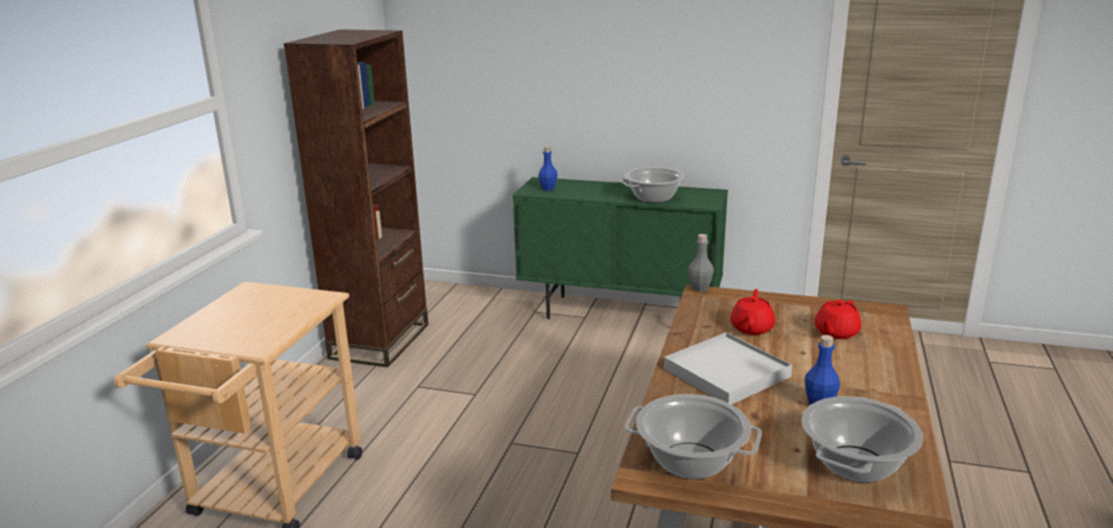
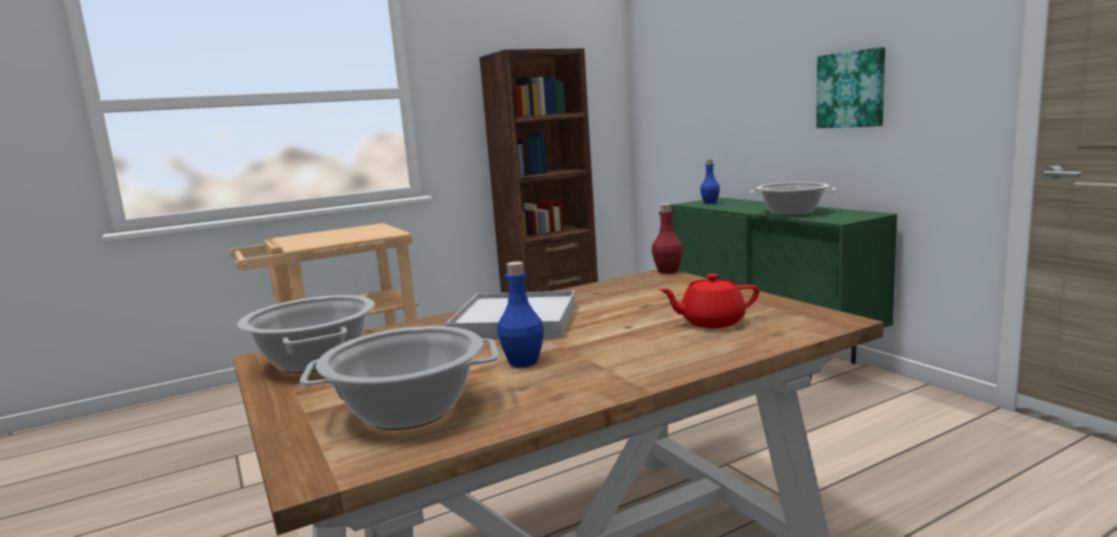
camera: 45 degrees right, 10 degrees down
grey bottle [688,234,714,292] -> red bottle [652,204,683,274]
red teapot [730,289,775,335] -> none
none -> picture [816,47,885,128]

